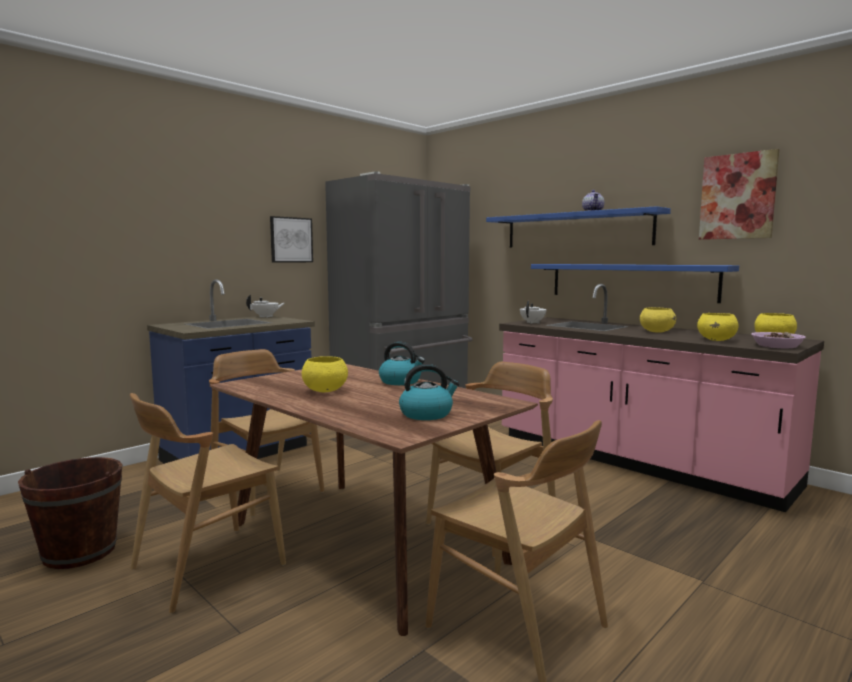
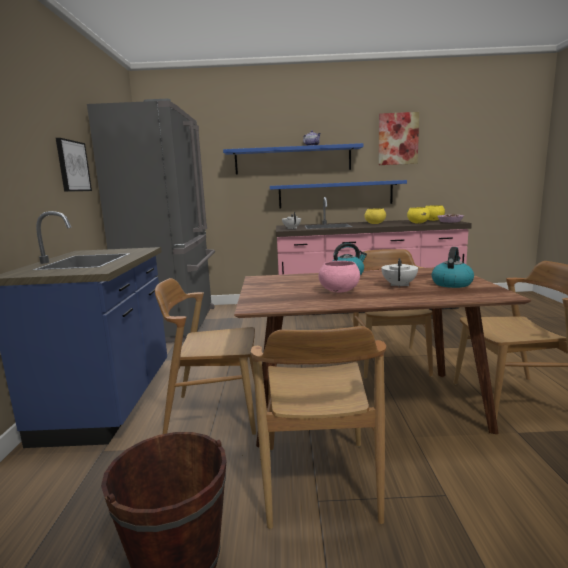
camera: 45 degrees left, 5 degrees up
white teapot [246,294,285,318] -> white teapot moved to [381,258,418,288]
yellow bowl [302,356,348,392] -> pink bowl [318,261,360,293]

